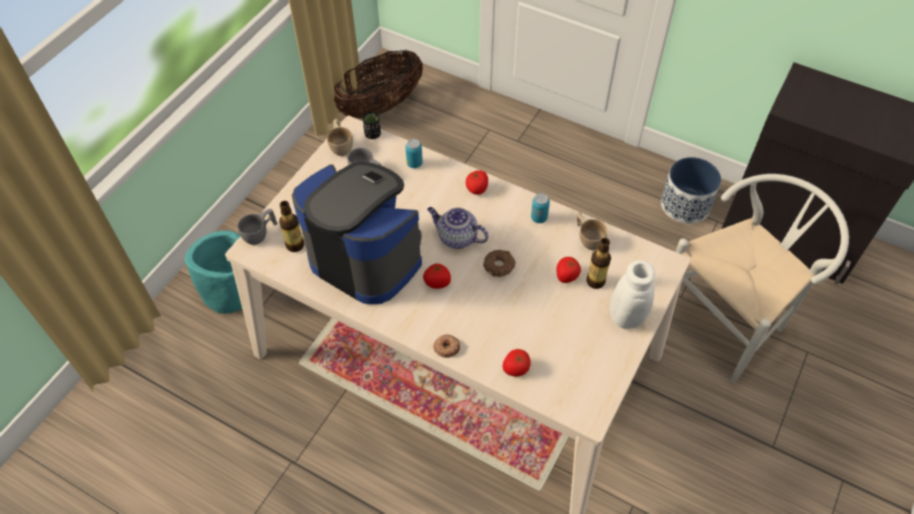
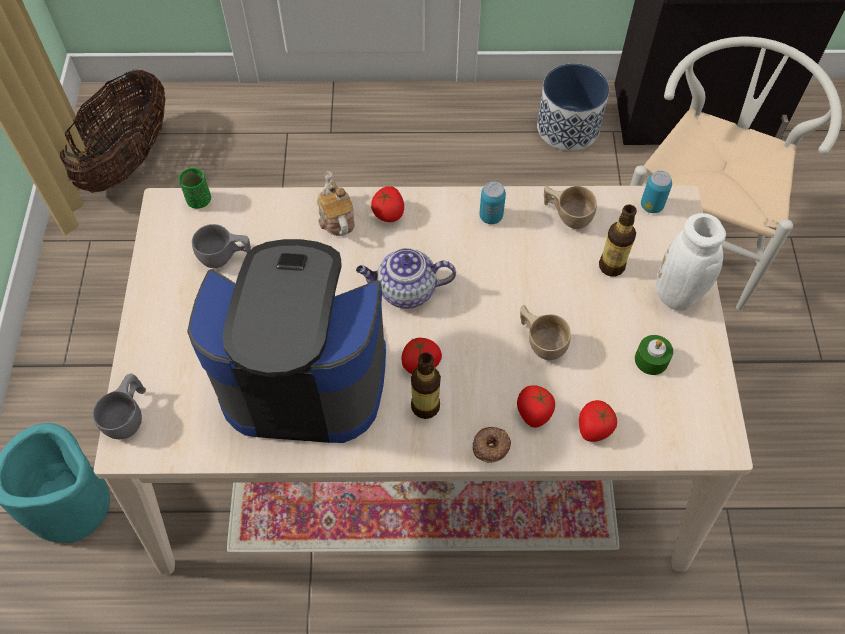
camera: 30 degrees left, 5 degrees up
bottle [279,201,304,252] -> bottle moved to [411,352,441,419]
beige cup [327,119,353,156] -> beige cup moved to [520,305,571,360]
black cup [363,112,381,139] -> green cup [179,168,211,209]
can [405,139,423,168] -> can moved to [641,171,672,213]
donut [483,250,516,277] -> none
tomato [556,257,581,283] -> tomato moved to [517,385,555,428]
none -> teapot [317,171,355,236]
none -> green candle [635,335,673,375]

